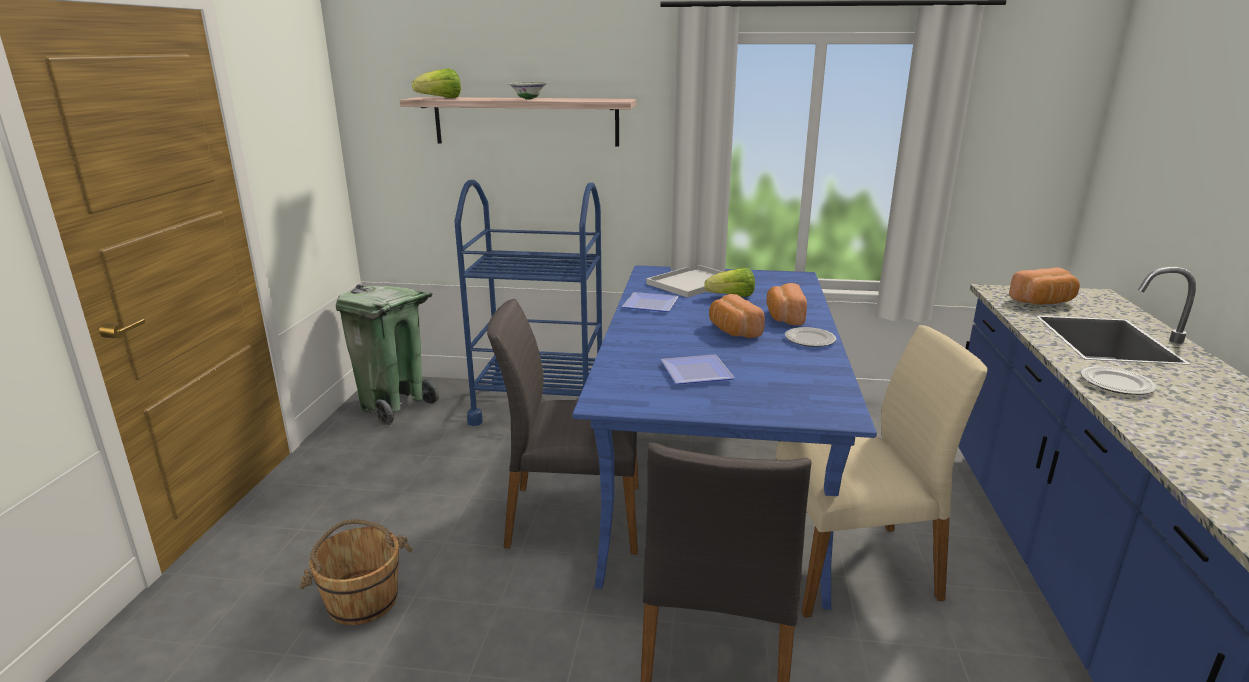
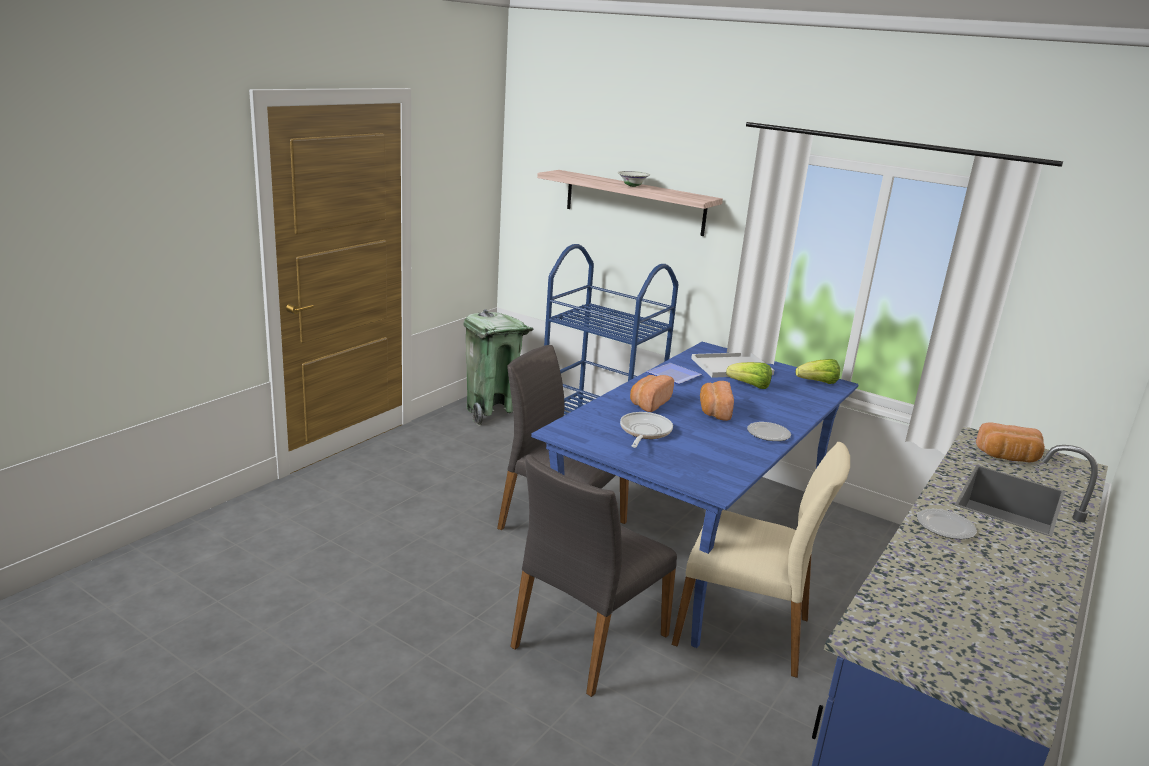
camera: 25 degrees right, 0 degrees up
brown bucket [299,519,413,625] -> none
lettuce [412,68,461,98] -> lettuce moved to [795,359,840,384]
plate [661,354,735,384] -> frying pan [620,412,673,448]
bread [766,283,807,325] -> bread moved to [630,375,674,412]

